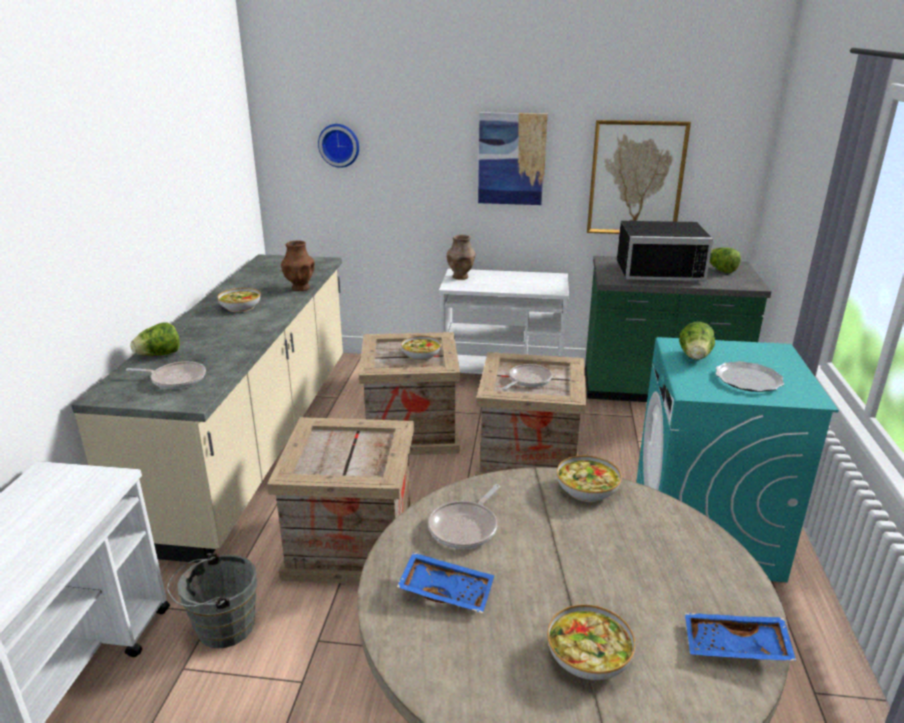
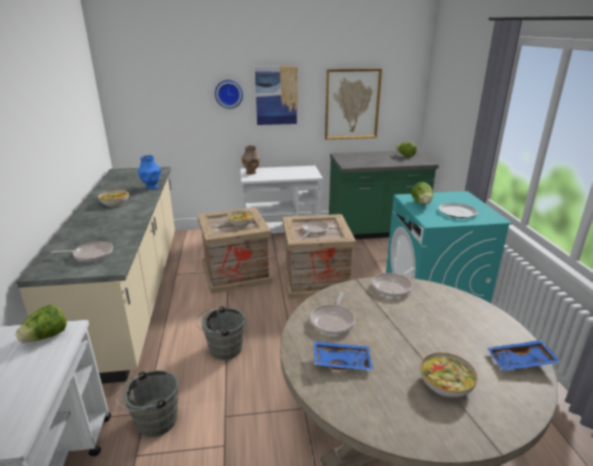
camera: 15 degrees left, 0 degrees up
lettuce [130,322,180,356] -> lettuce moved to [16,305,67,343]
crate [267,417,416,584] -> grey bucket [196,306,246,360]
brown vase [281,241,315,291] -> blue vase [138,155,161,190]
wall clock [318,124,359,168] -> wall clock moved to [215,80,243,109]
bowl [557,455,622,502] -> frying pan [372,267,415,297]
black microwave [617,221,713,281] -> none

